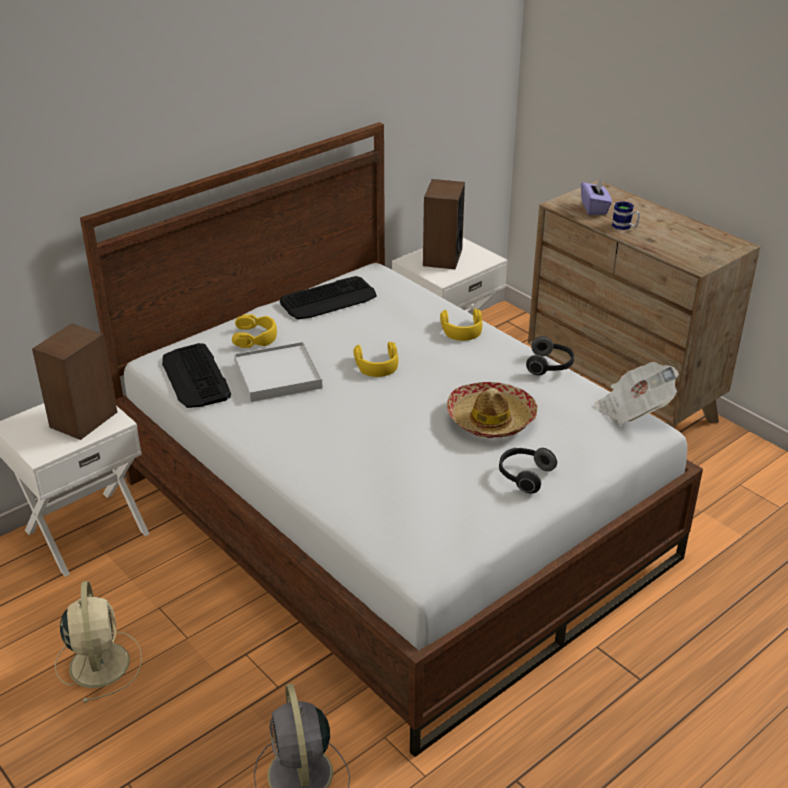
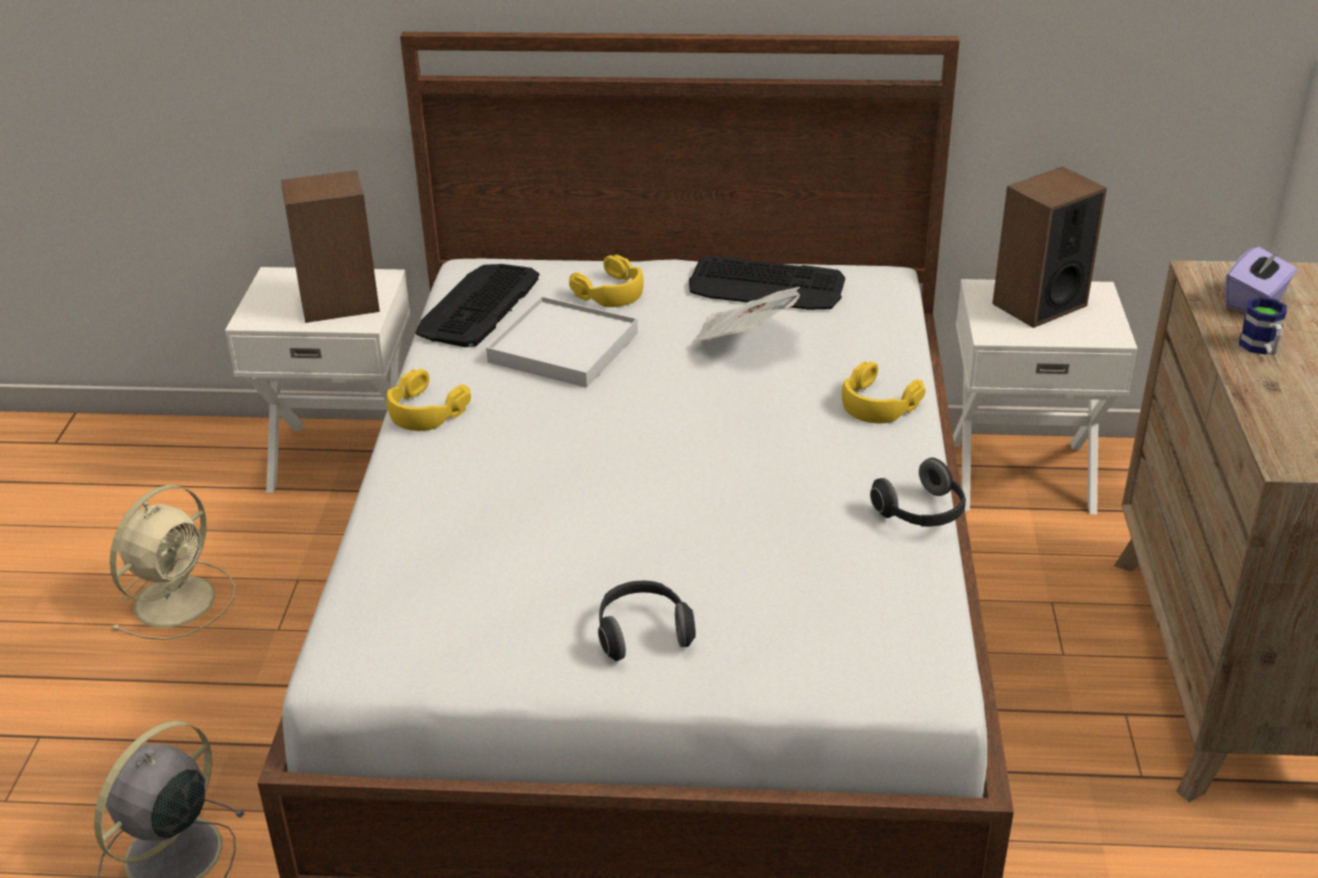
camera: 45 degrees right, 0 degrees up
yellow headphones [353,342,398,377] -> yellow headphones moved to [387,369,471,431]
hat [447,382,538,438] -> none
newspaper [594,362,679,425] -> newspaper moved to [693,287,800,342]

